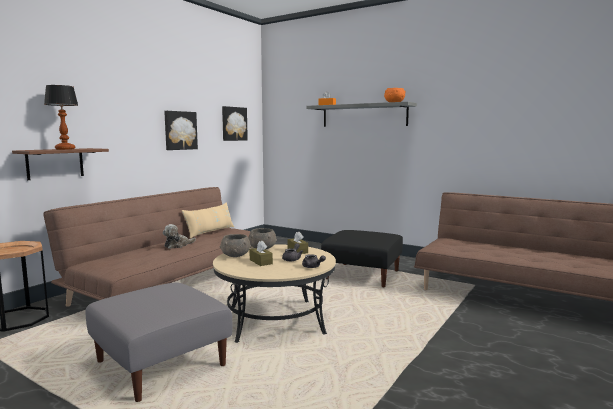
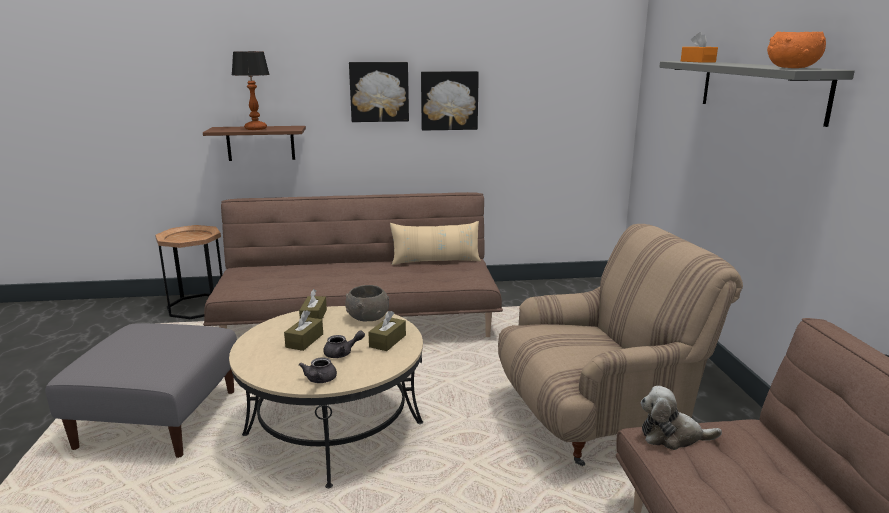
camera: 50 degrees right, 10 degrees up
plush toy [163,224,196,249] -> plush toy moved to [641,386,722,450]
grey bowl [220,234,251,257] -> brown tissue box [299,289,327,319]
picture [222,106,248,141] -> picture moved to [349,62,409,122]
black ottoman [321,230,403,287] -> beige armchair [498,224,743,466]

